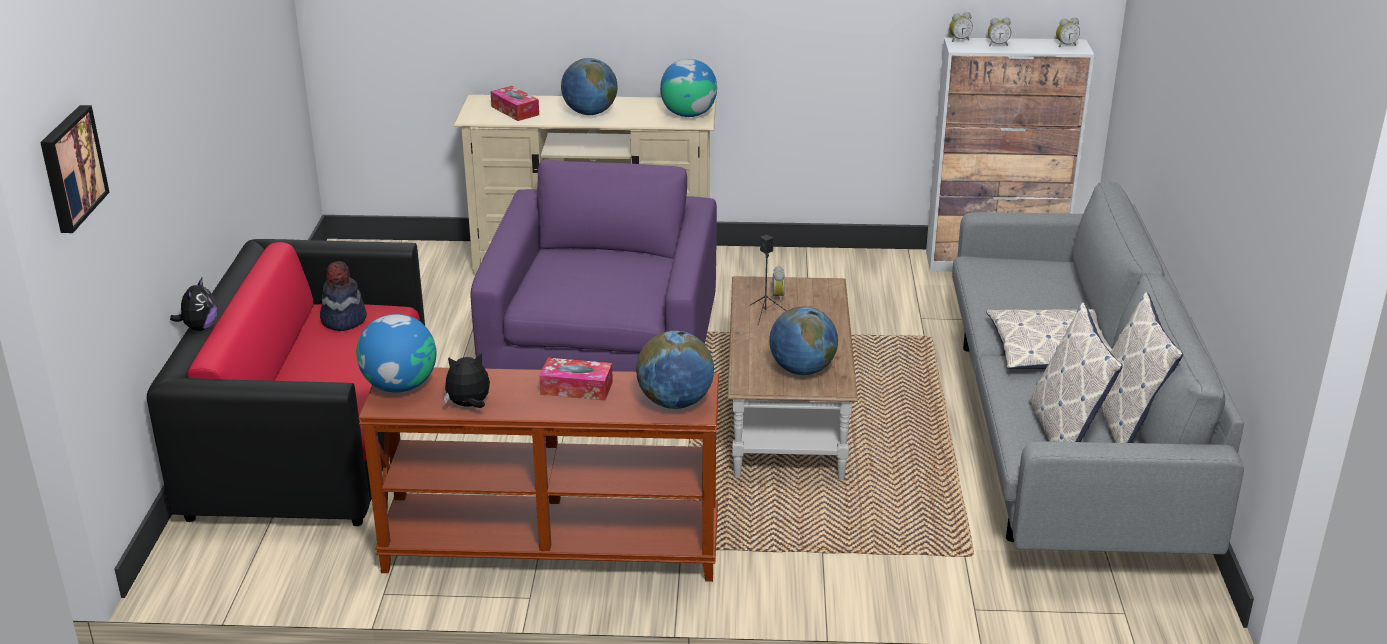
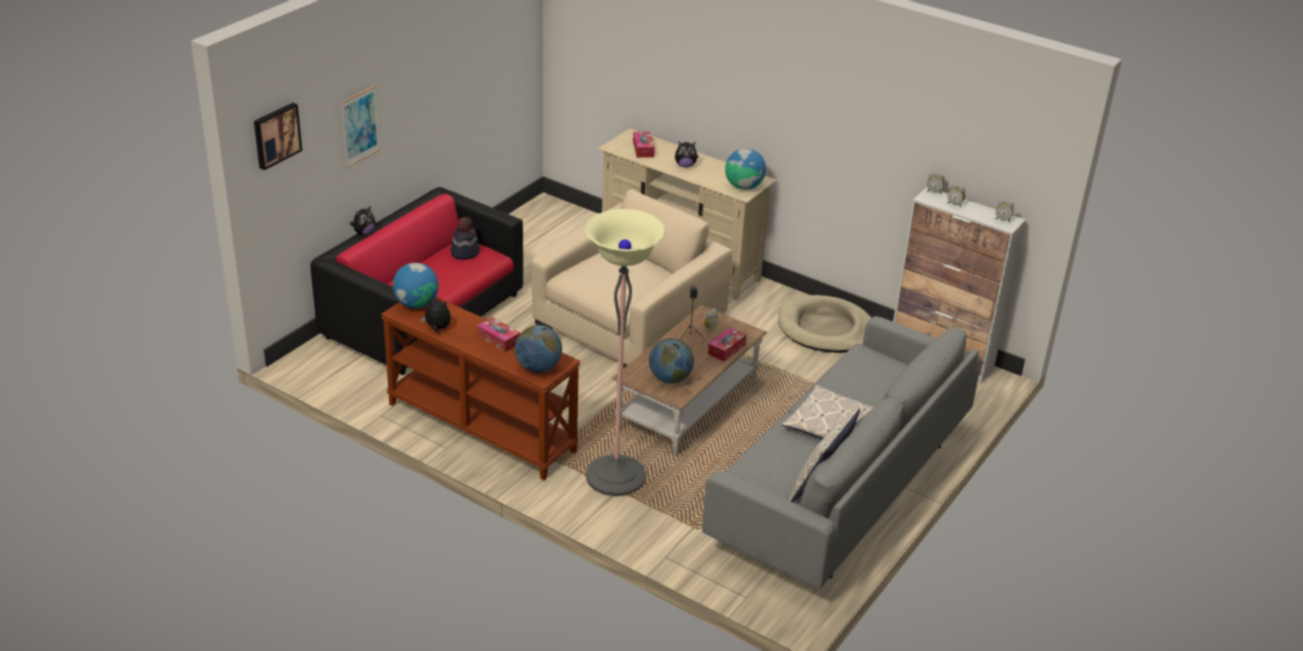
camera: 30 degrees right, 5 degrees up
purple armchair [471,159,717,372] -> beige armchair [531,189,732,368]
globe [561,58,618,115] -> plush toy [675,142,699,168]
pillow [1029,303,1123,442] -> none
none -> picture [341,86,380,168]
none -> floor lamp [585,209,666,497]
none -> tissue box [708,327,746,362]
none -> beige dog bed [778,295,872,353]

